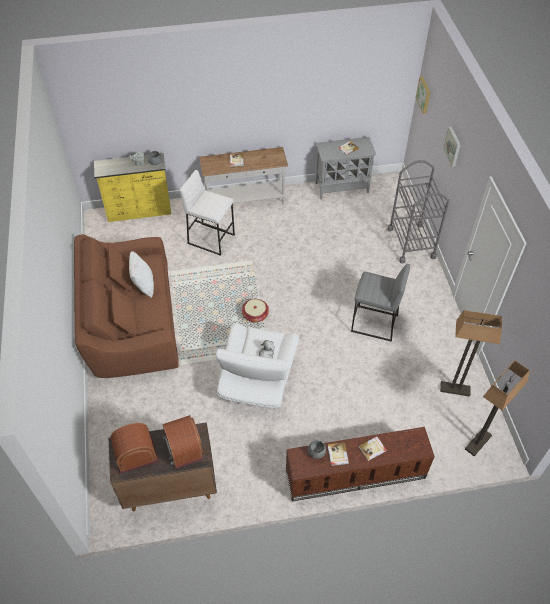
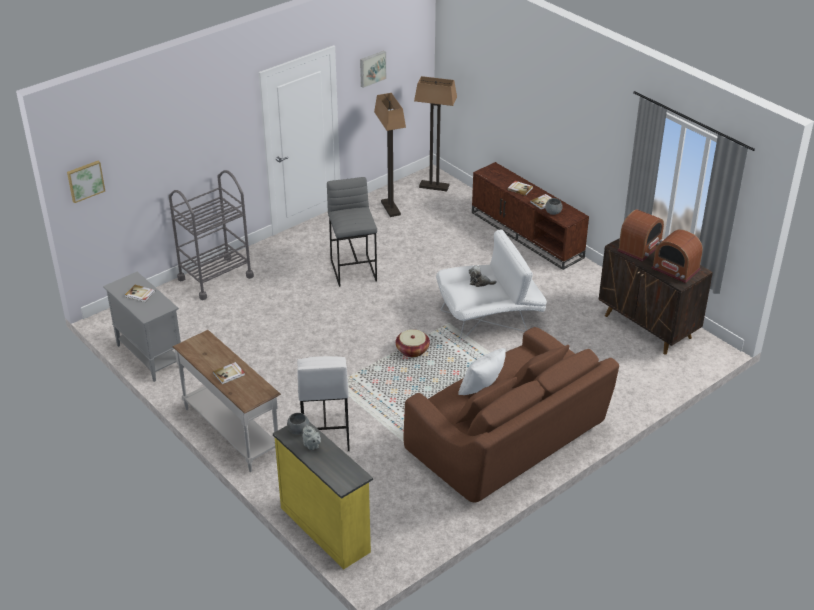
camera: 120 degrees left, 15 degrees down
picture [443,126,461,167] -> picture moved to [360,51,386,88]

